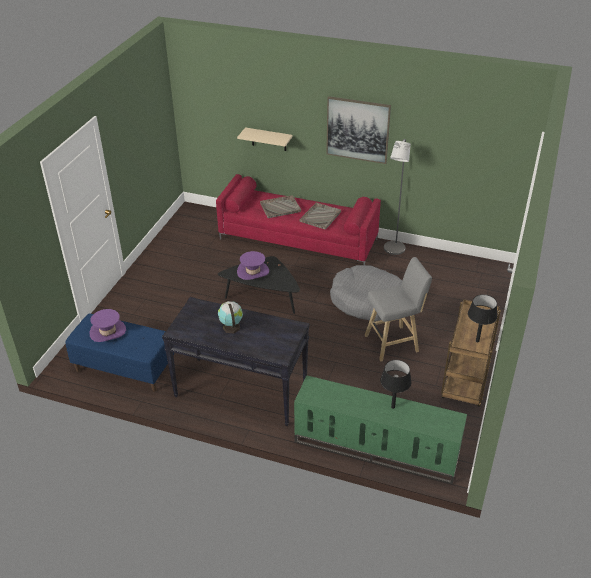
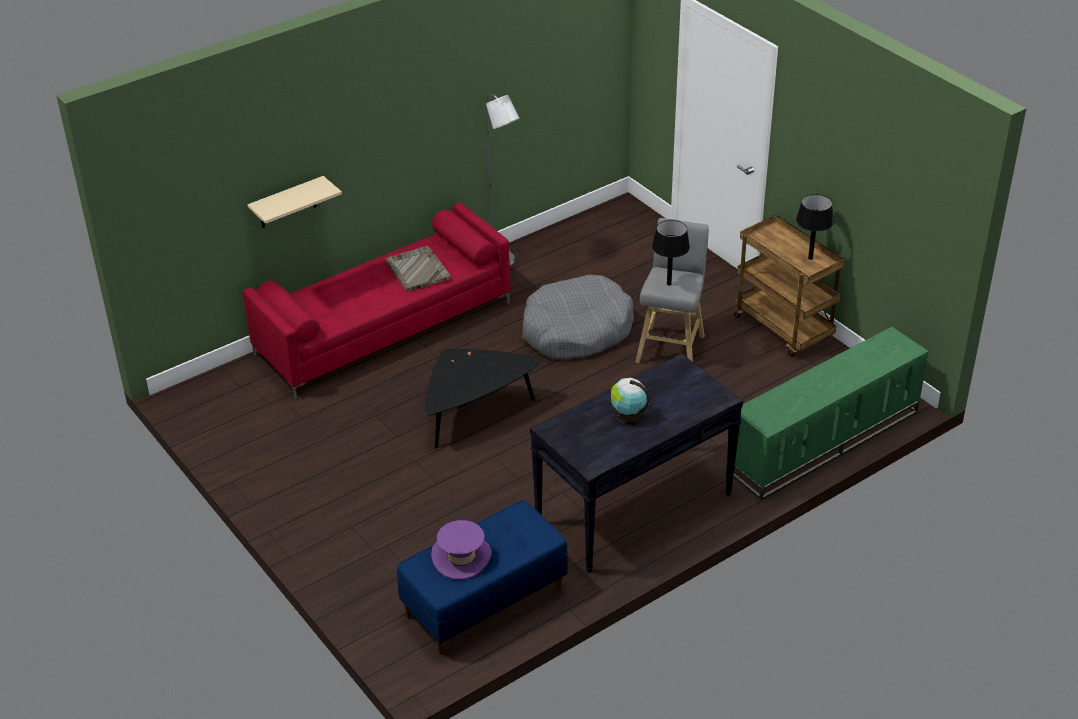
camera: 55 degrees left, 0 degrees up
purple hat [237,251,269,280] -> none
grey tray [260,195,301,218] -> none
picture [326,96,391,164] -> none
black table lamp [380,360,412,409] -> black table lamp moved to [652,220,690,285]

